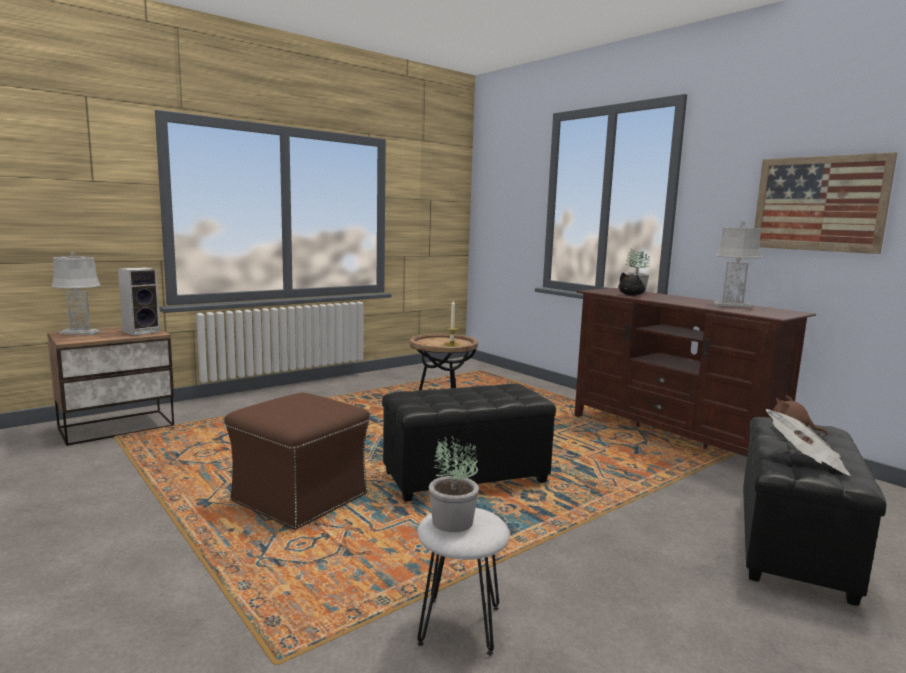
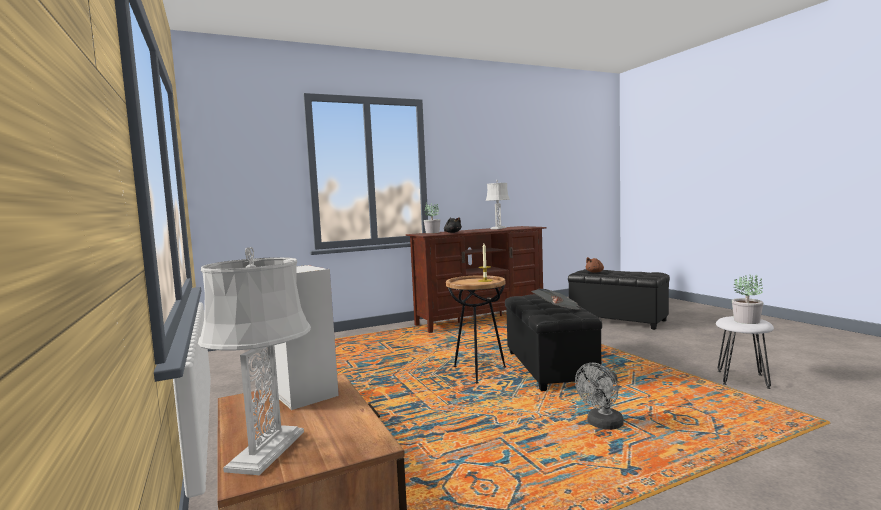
camera: 75 degrees left, 5 degrees down
brown ottoman [224,393,369,530] -> grey fan [575,363,624,430]
picture [754,152,897,254] -> none
newspaper [766,409,851,476] -> newspaper moved to [531,289,580,310]

